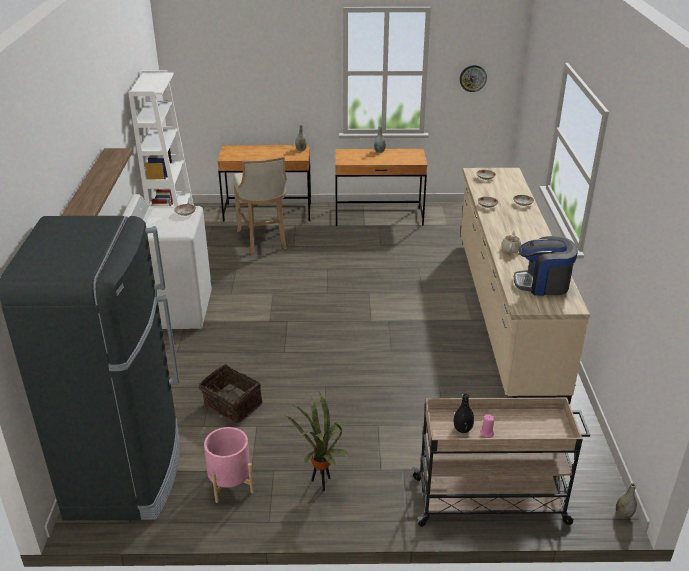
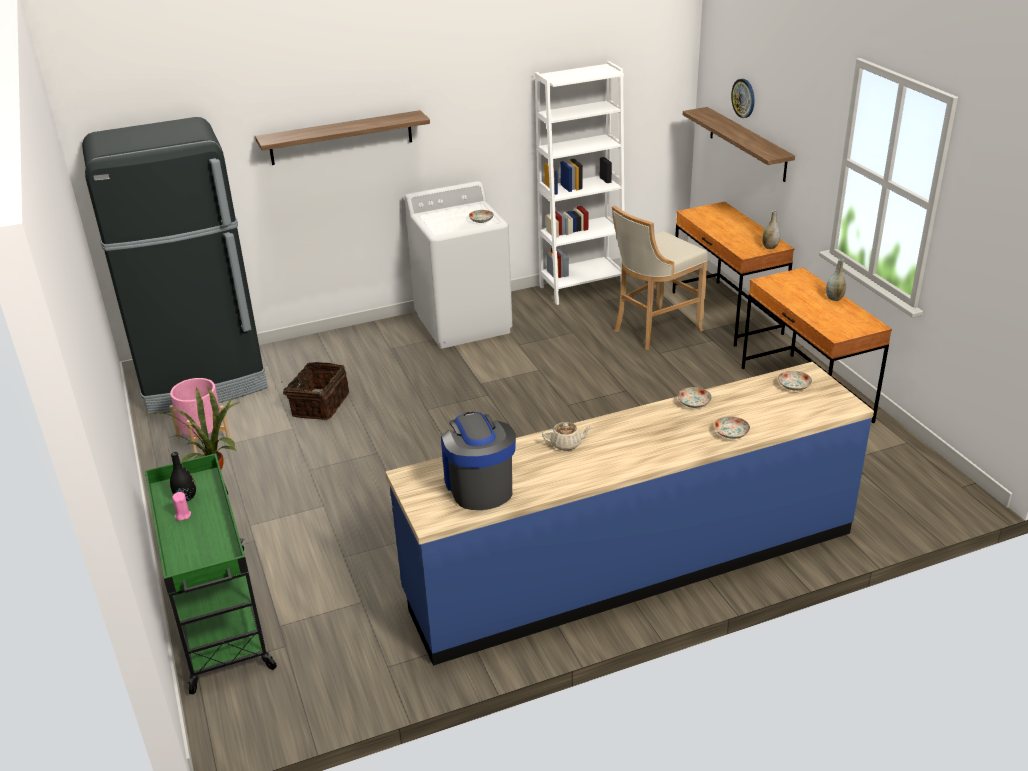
camera: 70 degrees right, 0 degrees up
beige cart [412,398,590,527] -> green cart [145,453,277,694]
wall clock [460,65,487,92] -> wall clock moved to [731,79,755,118]
beige counter [461,168,590,404] -> blue counter [385,362,874,666]
grey vase [616,483,637,518] -> none
none -> shelf [683,107,795,182]

